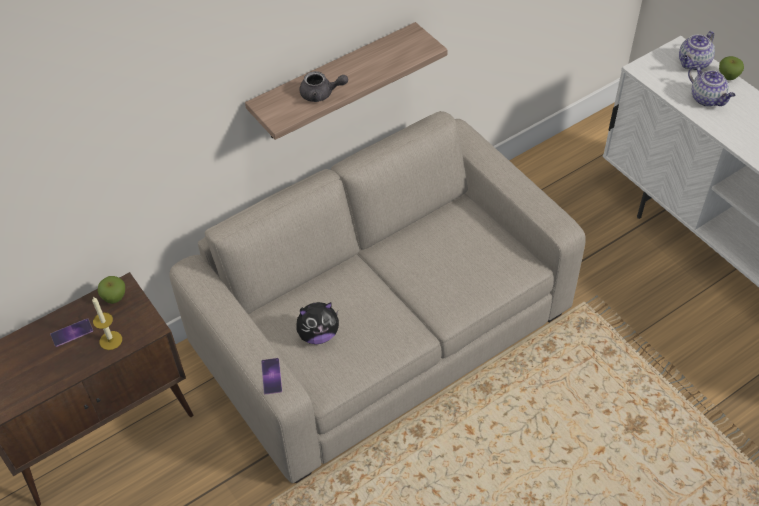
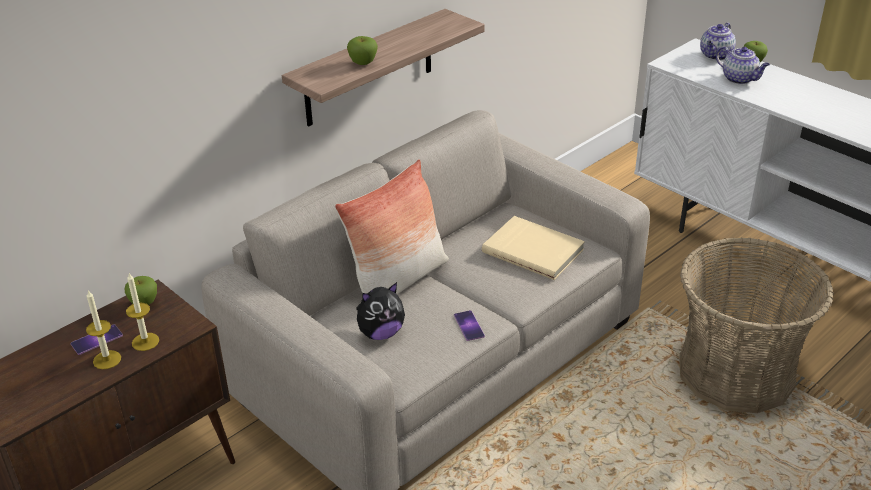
camera: 10 degrees left, 15 degrees down
phone [261,358,282,395] -> phone moved to [454,310,485,341]
grey teapot [299,71,348,102] -> apple [347,36,378,65]
none -> candle [86,290,121,369]
none -> pillow [335,159,449,294]
none -> beige book [482,216,585,280]
none -> basket [679,237,834,413]

